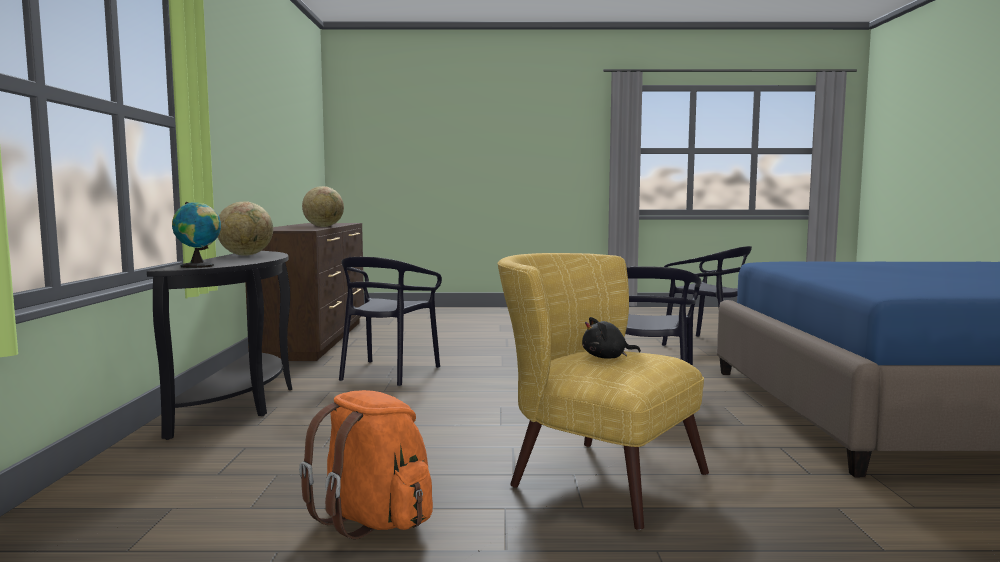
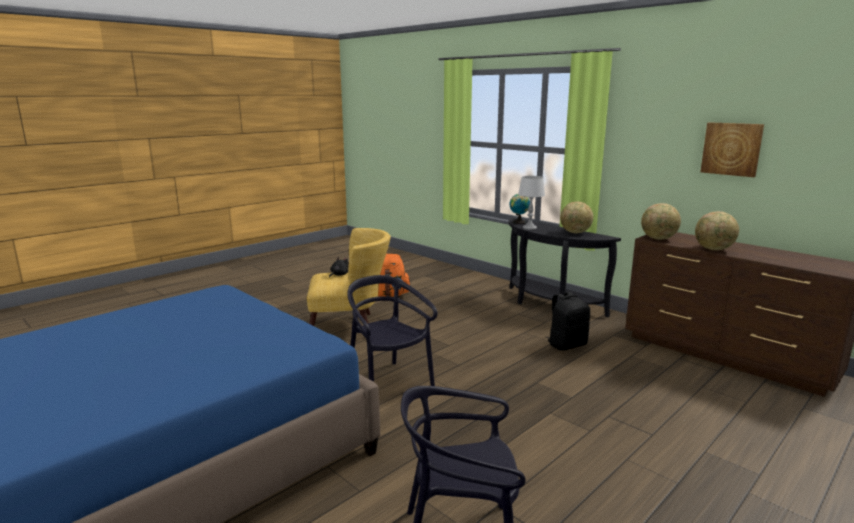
camera: 135 degrees right, 10 degrees up
black chair [339,257,442,386] -> black backpack [546,292,590,351]
none -> grey table lamp [518,176,545,230]
none -> globe [641,203,681,240]
none -> picture [700,122,764,177]

